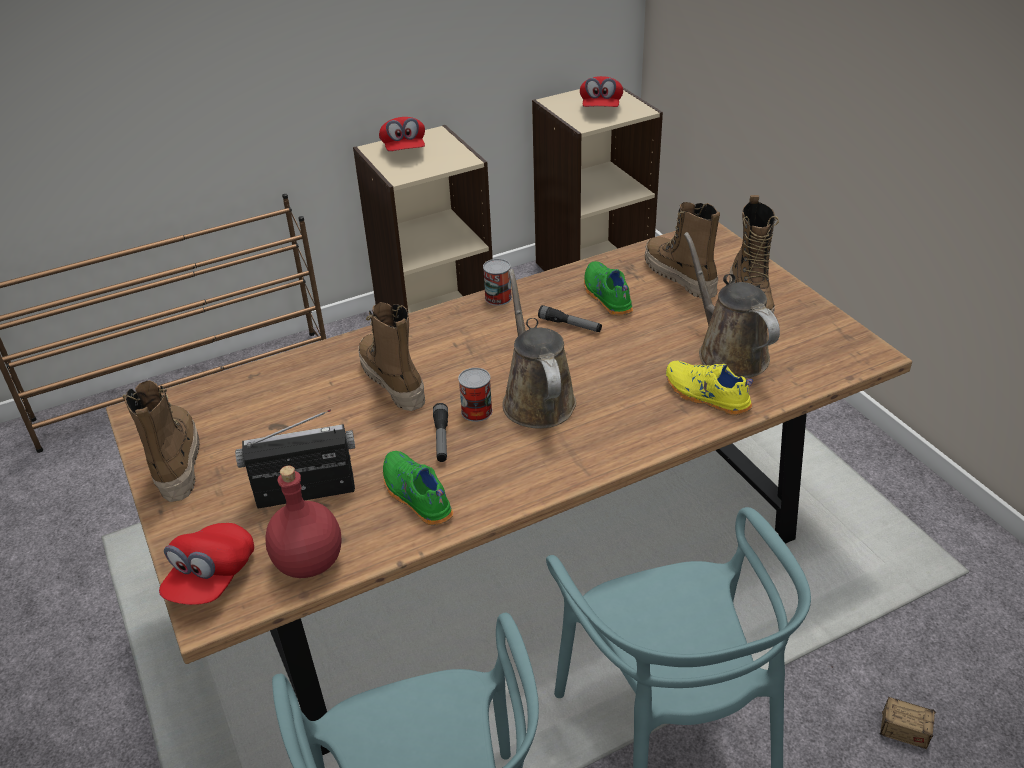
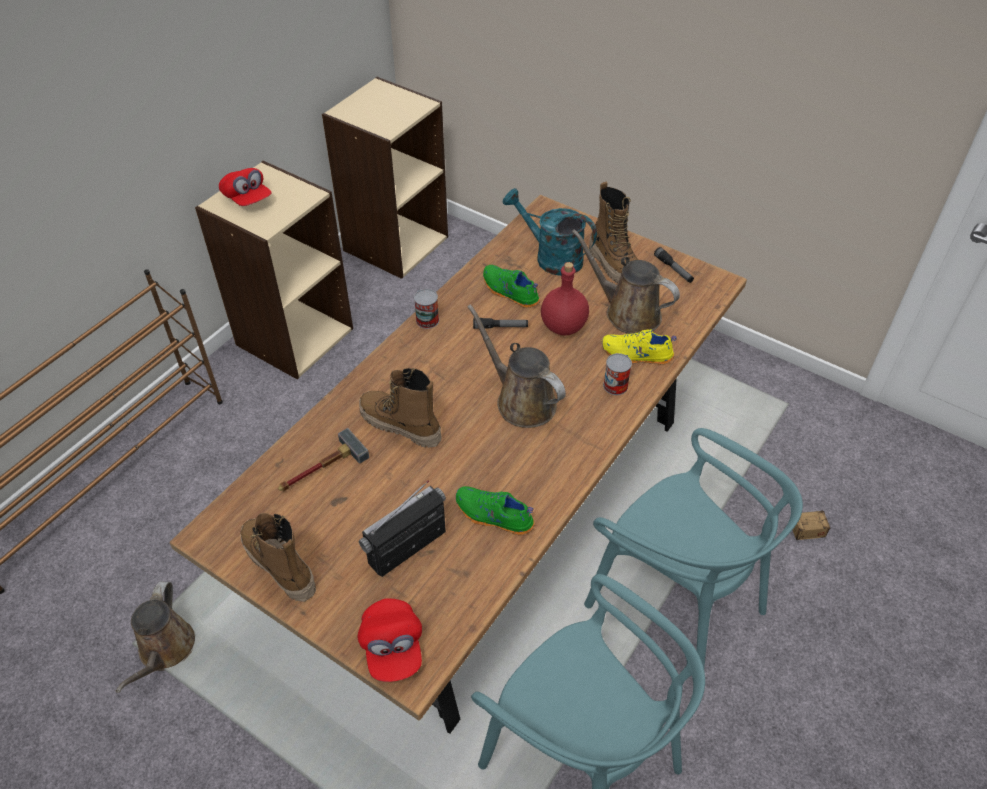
camera: 30 degrees left, 10 degrees up
red bottle [265,466,342,578] -> red bottle moved to [541,262,589,336]
flashlight [433,403,448,462] -> flashlight moved to [654,247,694,283]
can [458,368,492,422] -> can moved to [603,353,632,395]
red cap [580,76,623,107] -> none
boot [645,202,720,298] -> turquoise watering can [503,188,597,276]
none -> brown watering can [116,581,195,693]
none -> hammer [278,428,369,491]

